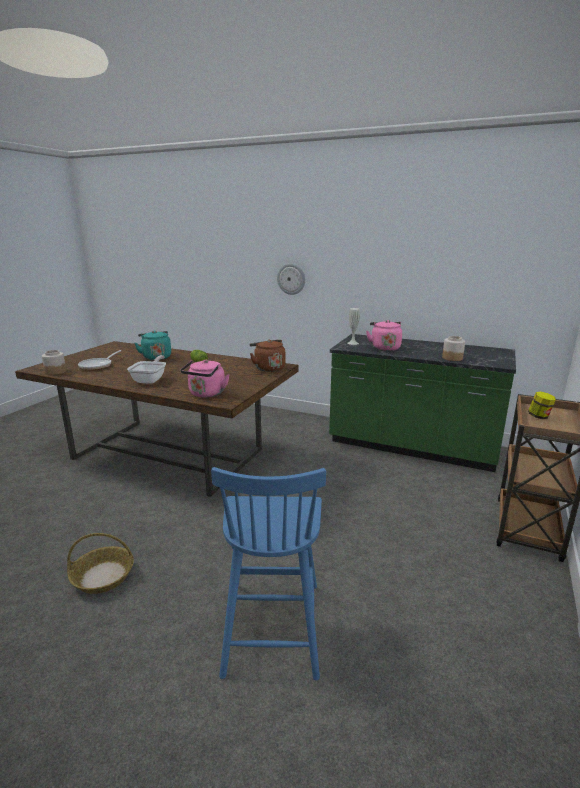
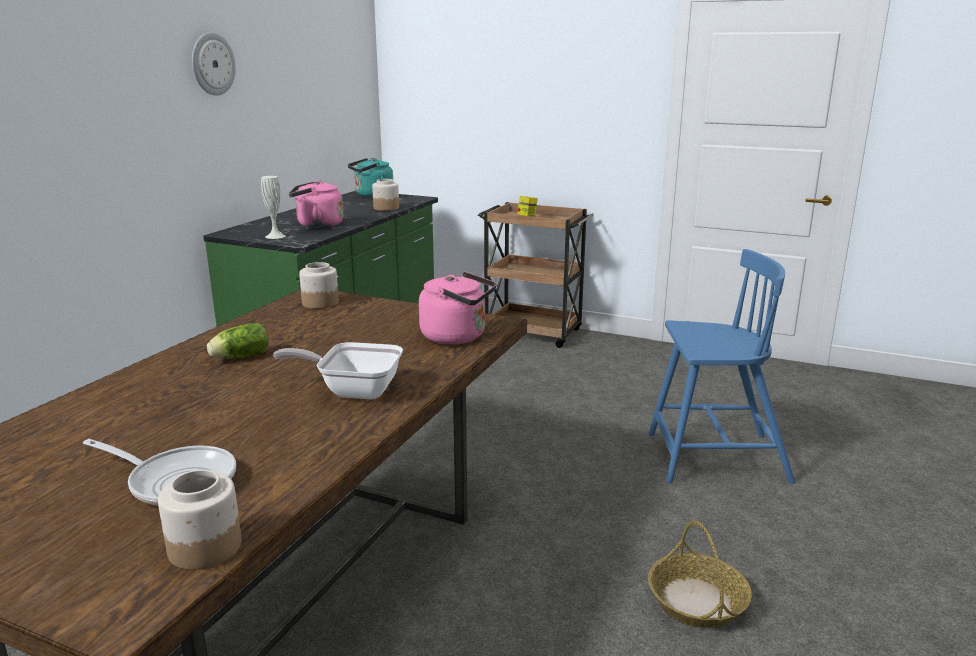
camera: 90 degrees left, 0 degrees up
turquoise kettle [135,330,171,360] -> turquoise kettle moved to [348,158,393,198]
brown kettle [250,339,285,372] -> jar [299,262,339,309]
wall clock [277,263,305,295] -> wall clock moved to [192,32,236,96]

